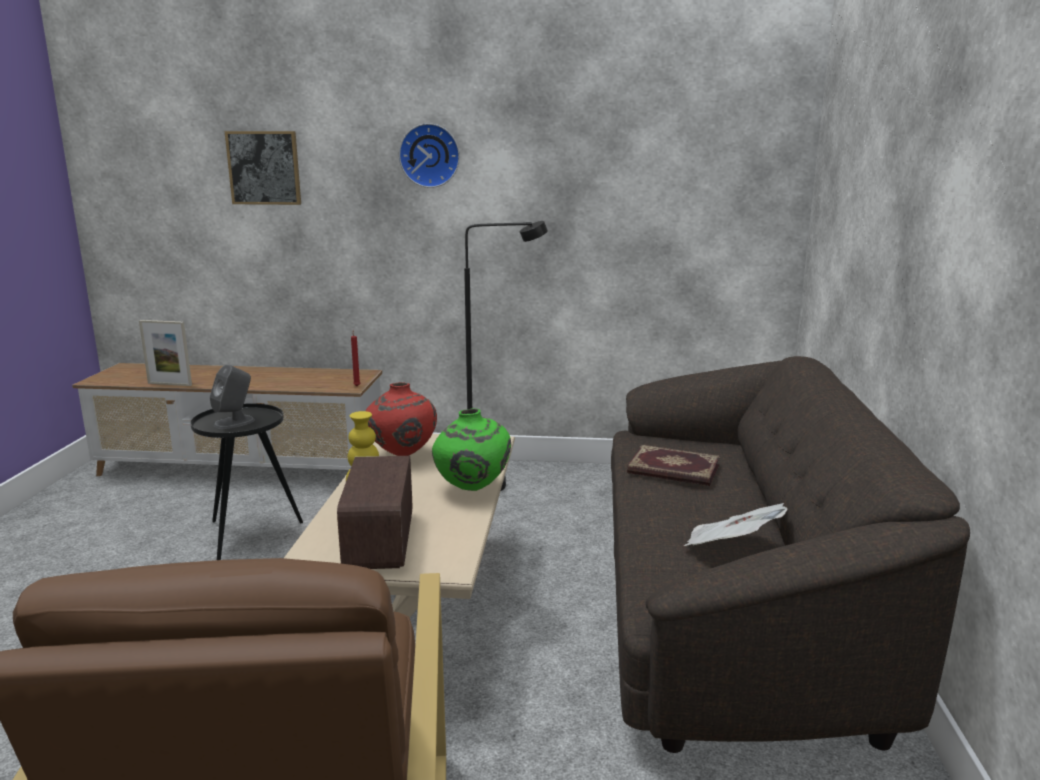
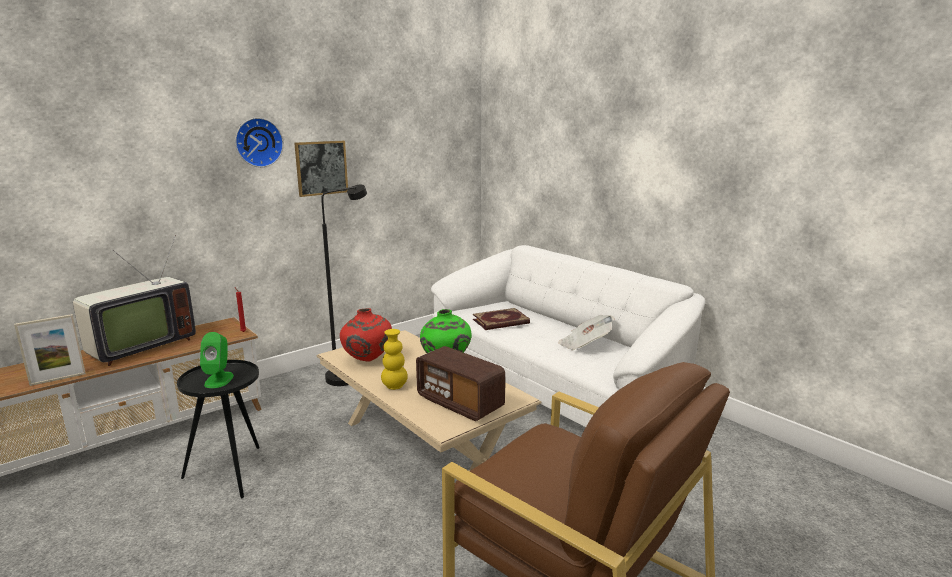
camera: 45 degrees left, 0 degrees up
grey speaker [210,365,255,429] -> green speaker [200,332,234,388]
picture [225,131,301,205] -> picture moved to [294,141,348,197]
brown sofa [611,356,970,753] -> white sofa [431,245,705,427]
none -> television [73,235,196,366]

